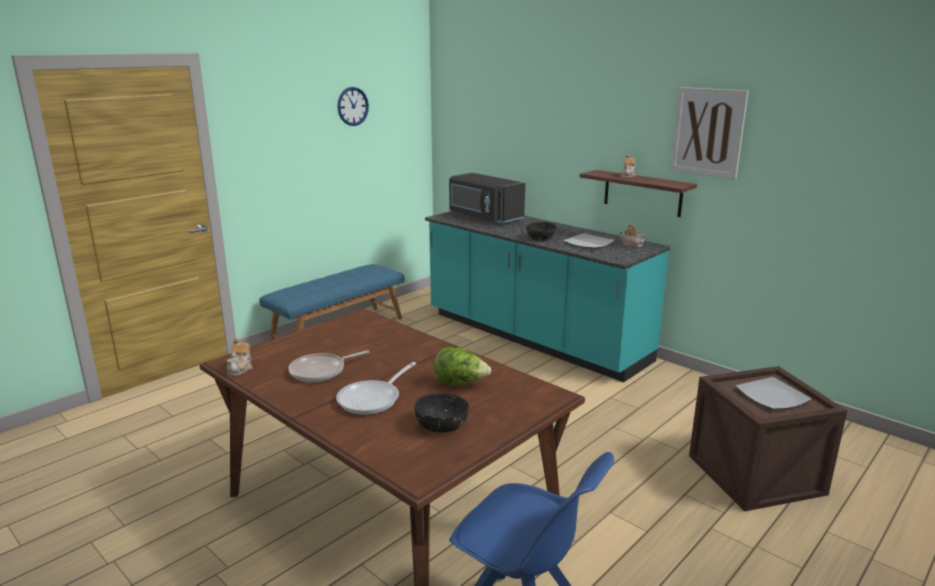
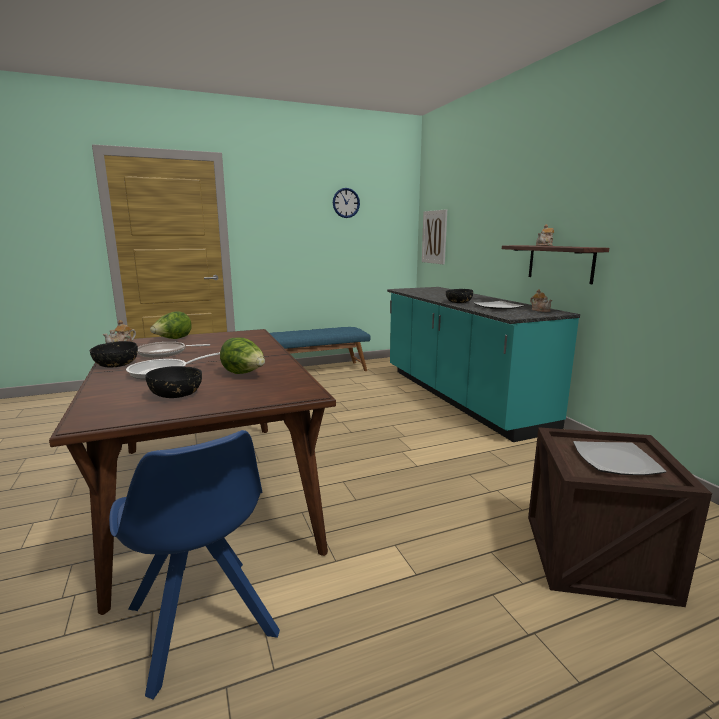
camera: 25 degrees right, 5 degrees down
black microwave [449,173,525,224] -> none
picture [670,87,749,179] -> picture moved to [422,209,447,264]
none -> black bowl [90,341,138,367]
none -> lettuce [150,311,192,339]

